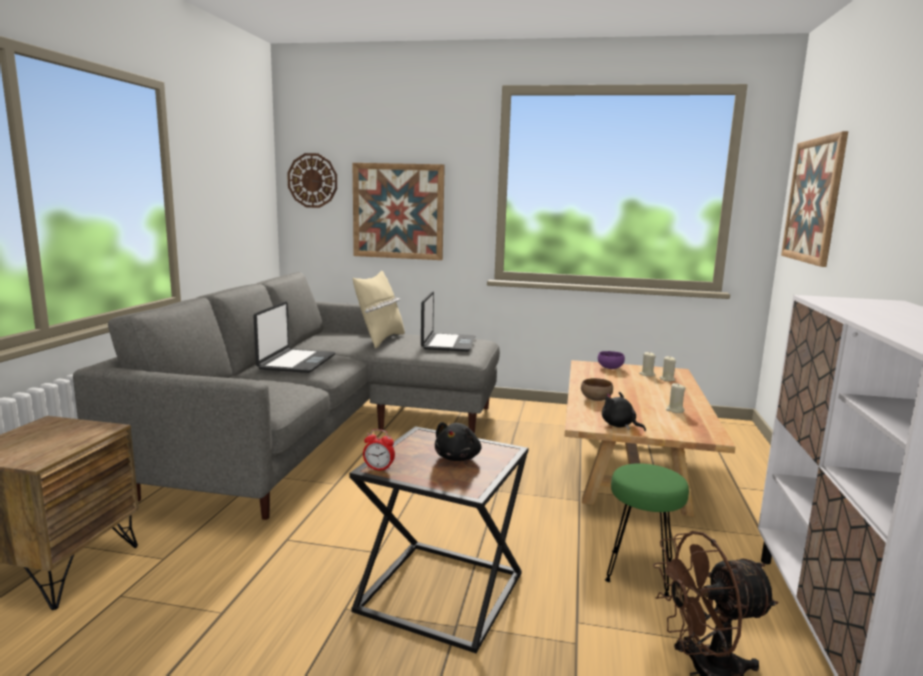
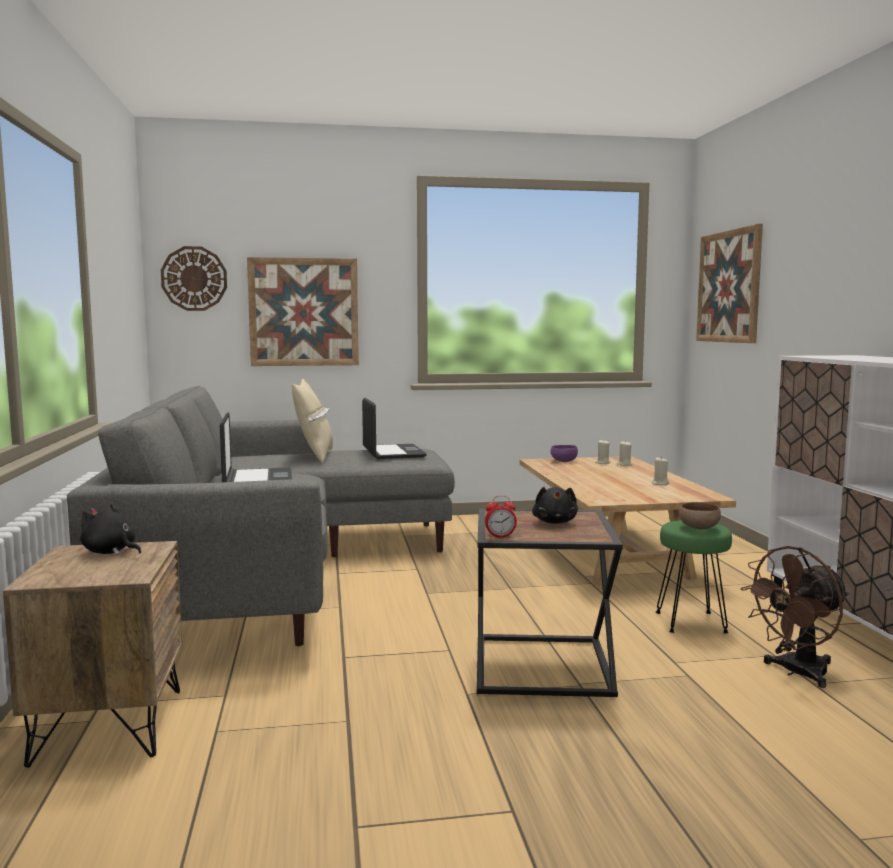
camera: 20 degrees left, 5 degrees down
brown bowl [581,378,613,401] -> brown bowl moved to [679,502,721,529]
black plush toy [602,392,646,431] -> black plush toy moved to [80,504,141,555]

